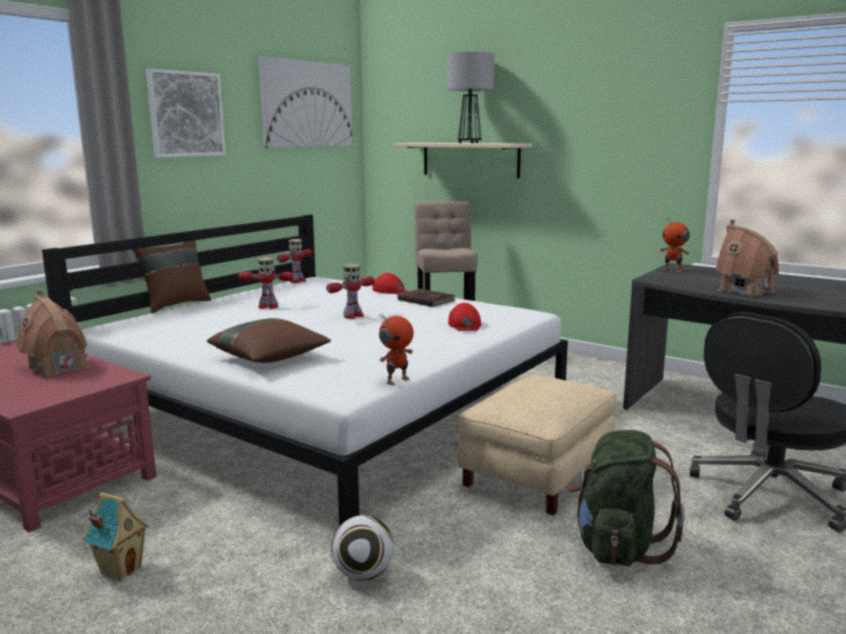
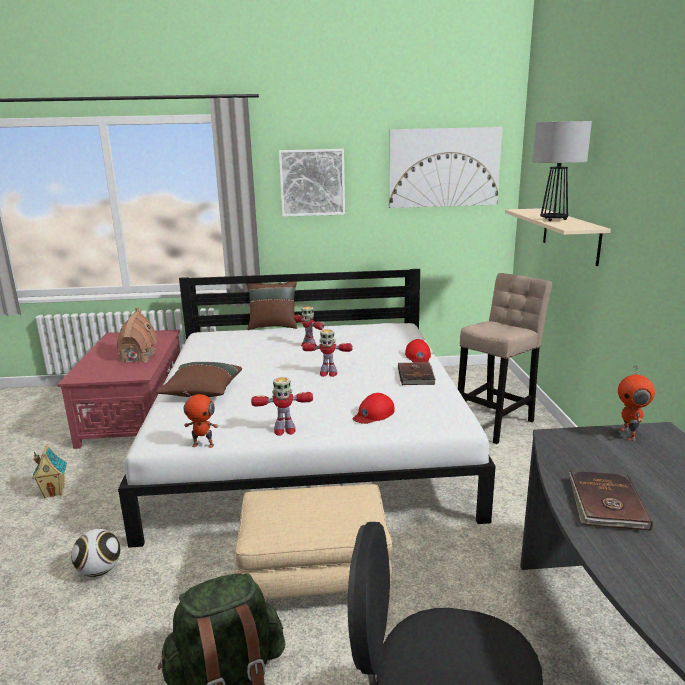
camera: 50 degrees right, 5 degrees up
toy robot [277,239,312,283] -> toy robot moved to [251,377,313,436]
toy house [716,219,779,296] -> brown book [569,471,653,531]

